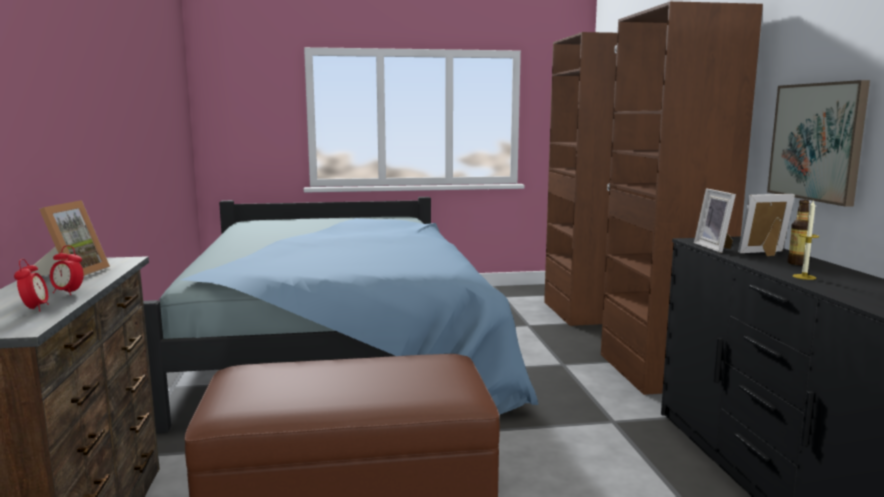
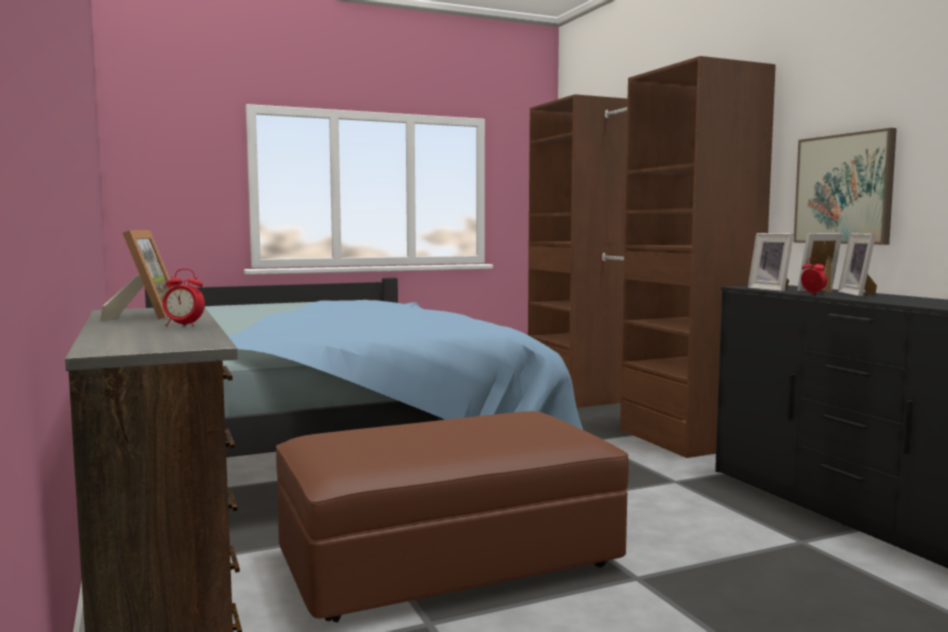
camera: 15 degrees left, 5 degrees down
alarm clock [14,259,49,311] -> alarm clock moved to [801,258,827,294]
bottle [787,200,809,265] -> picture frame [838,233,877,297]
candle [793,201,819,280] -> none

